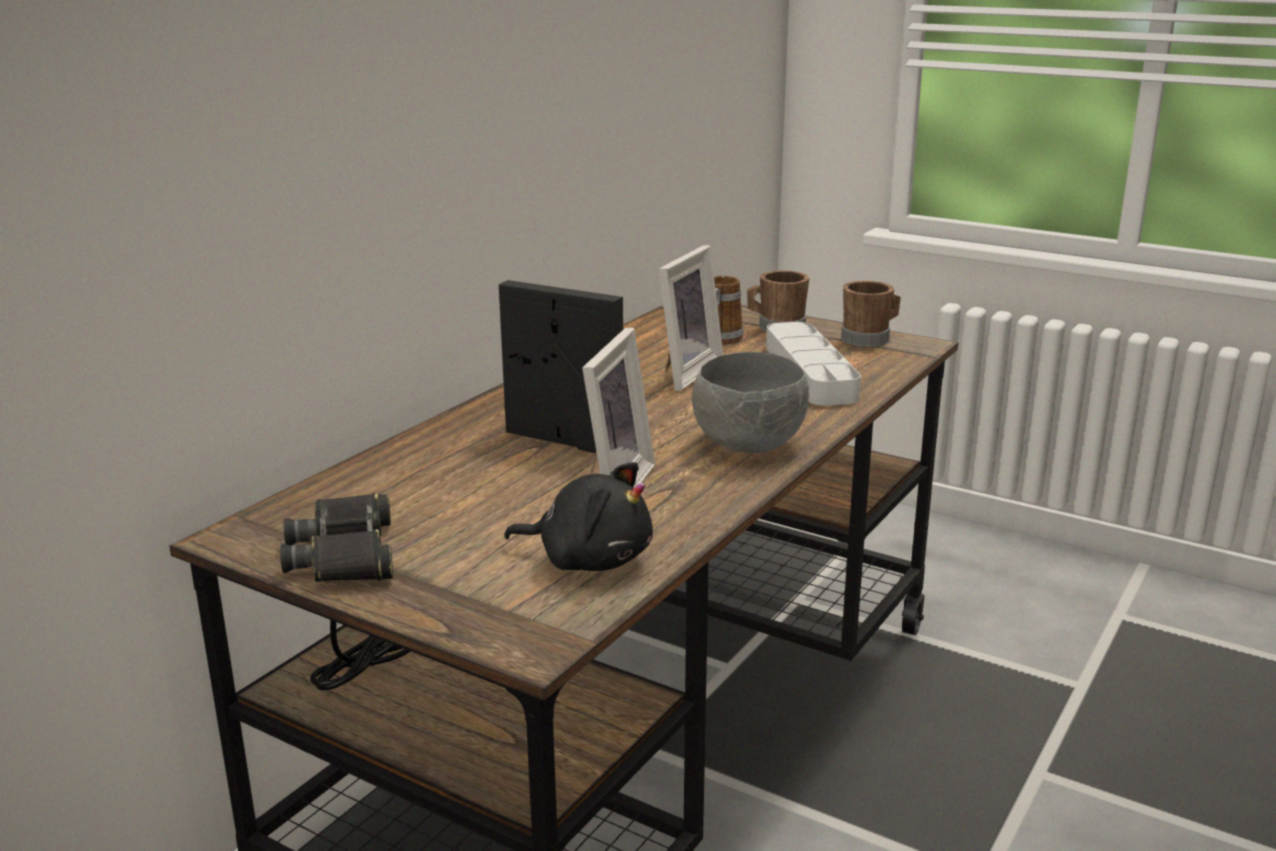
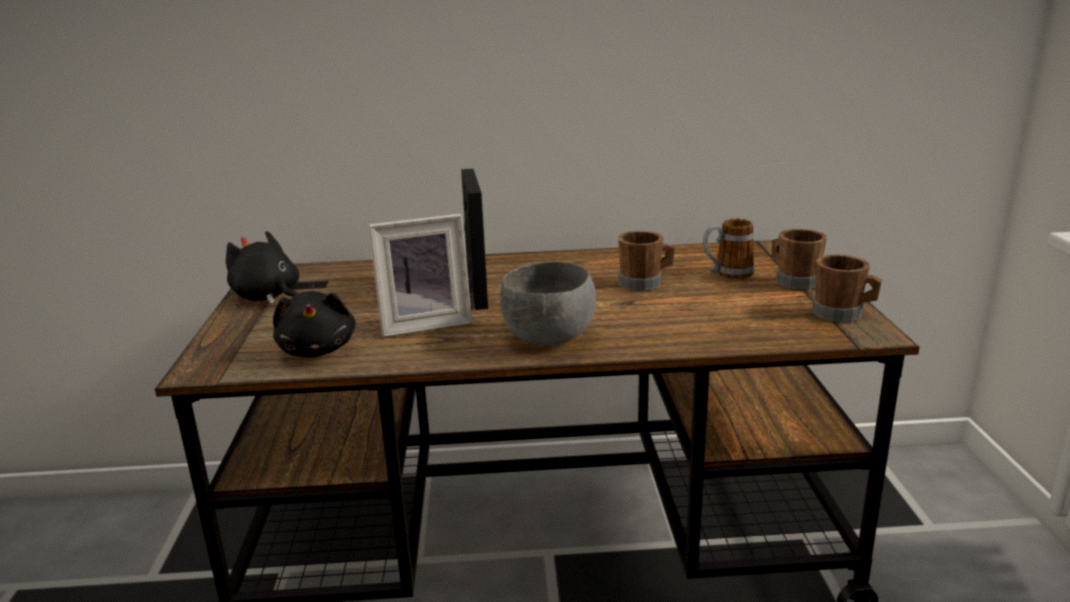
camera: 55 degrees right, 0 degrees up
black binoculars [280,493,393,582] -> black plush toy [226,231,299,304]
picture frame [659,245,723,391] -> brown mug [618,231,674,291]
grey tray [766,322,861,406] -> none

